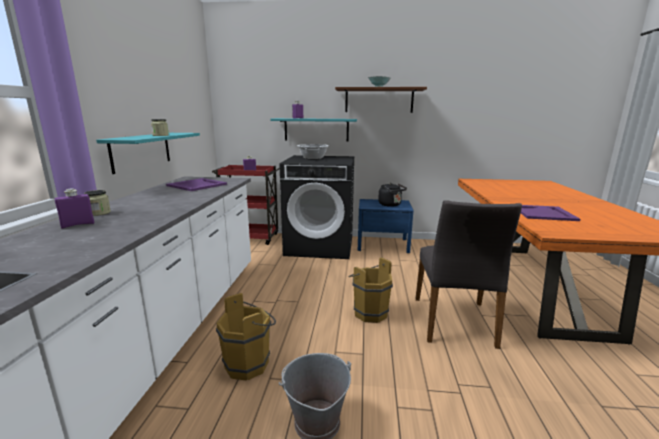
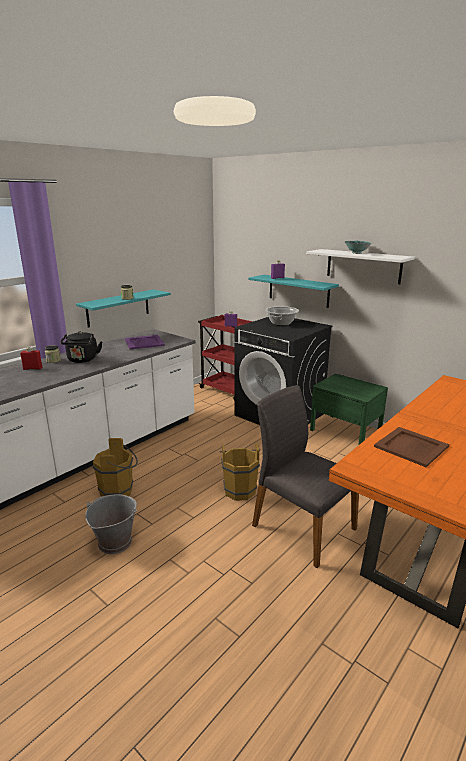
camera: 35 degrees right, 5 degrees up
purple bottle [55,188,94,228] -> red bottle [20,346,42,370]
brown shelf [335,87,427,113] -> white shelf [306,249,415,284]
blue nightstand [358,199,414,253] -> green nightstand [310,374,388,445]
black kettle [378,183,407,207] -> black kettle moved to [60,331,102,363]
grey chair [415,200,522,349] -> grey chair turned 90 degrees clockwise [252,385,359,568]
purple tray [521,205,580,221] -> brown tray [374,427,449,467]

